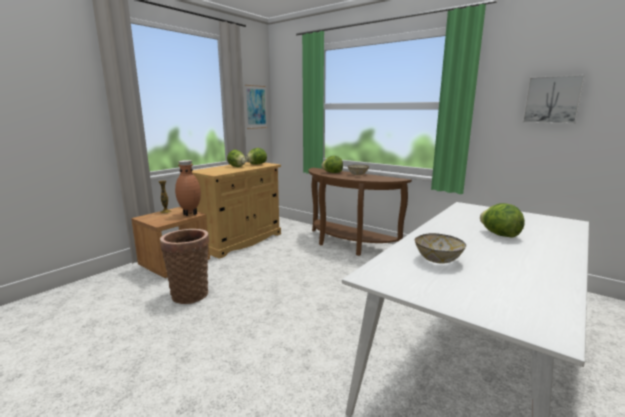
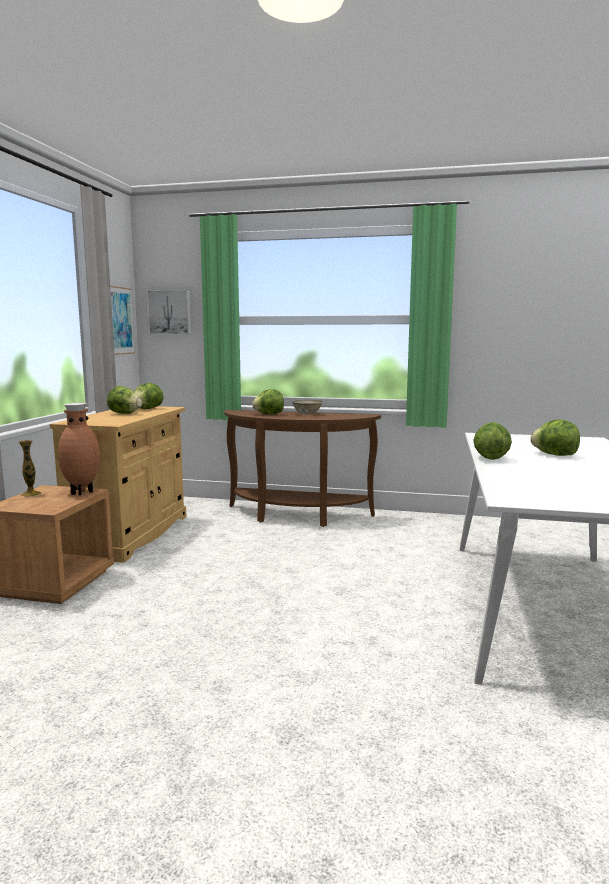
camera: 25 degrees left, 5 degrees down
basket [160,229,209,304] -> none
bowl [415,233,466,264] -> none
picture [522,75,585,124] -> picture moved to [147,290,191,335]
none -> lettuce [473,422,512,460]

